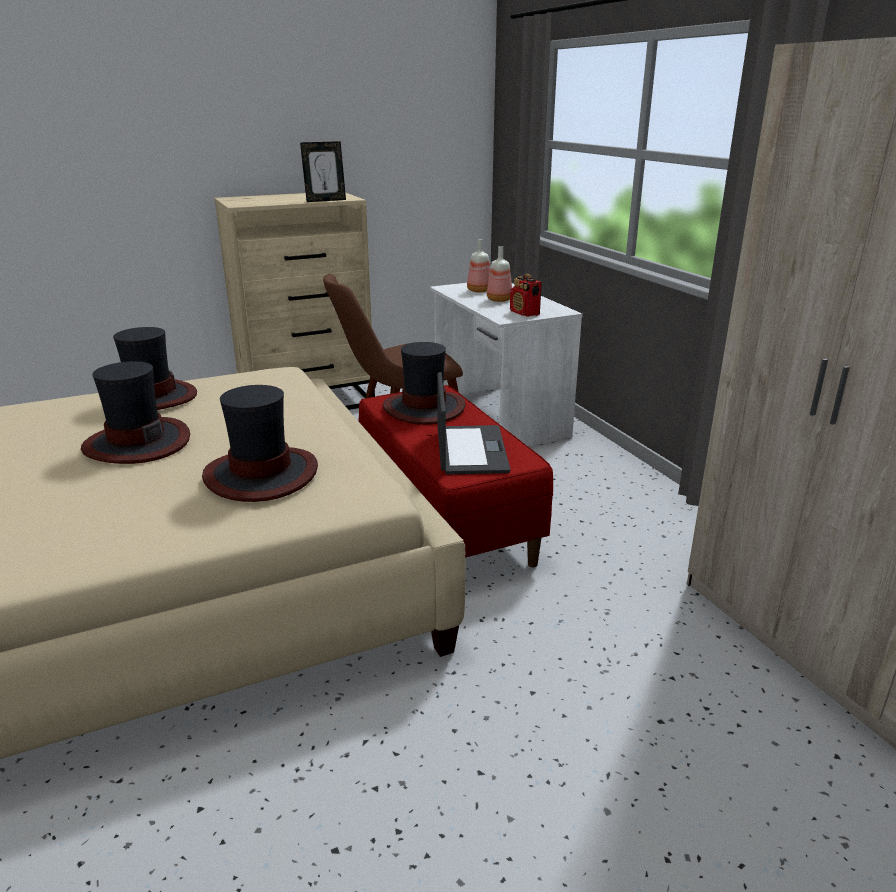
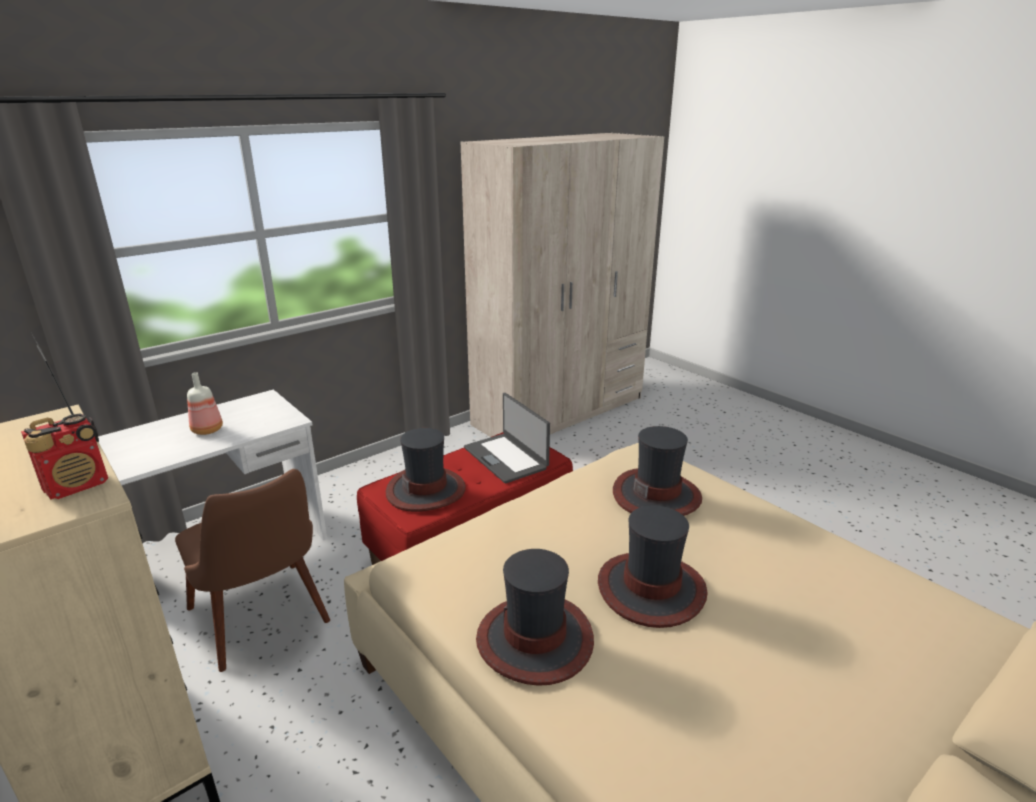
camera: 105 degrees left, 0 degrees up
laptop [437,372,511,474] -> laptop turned 105 degrees counterclockwise [464,393,550,483]
bottle [467,239,490,292] -> none
radio [510,274,542,317] -> radio moved to [21,414,108,500]

